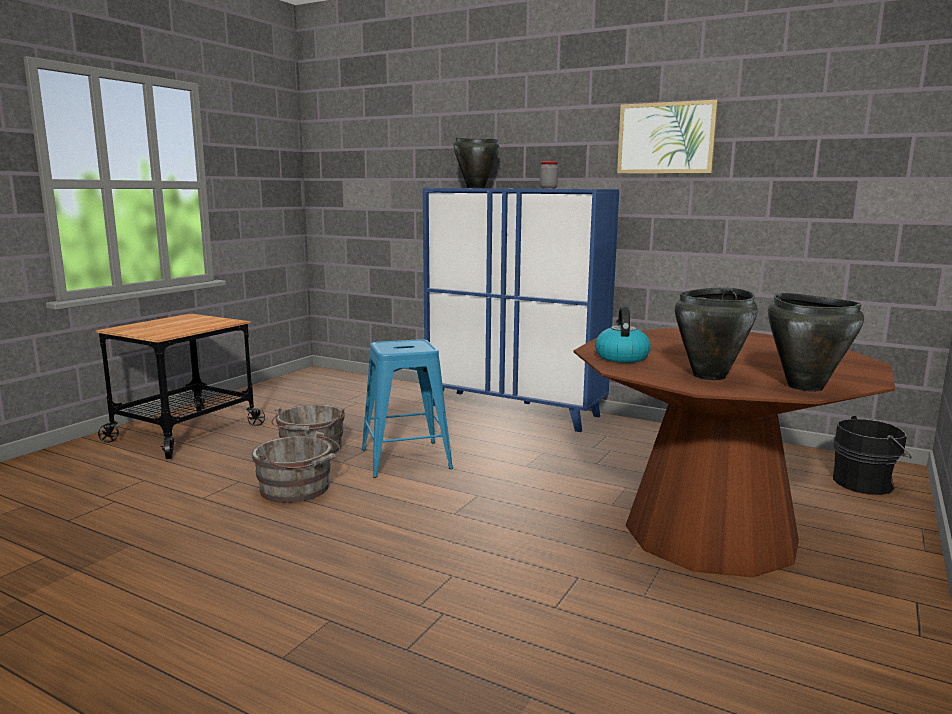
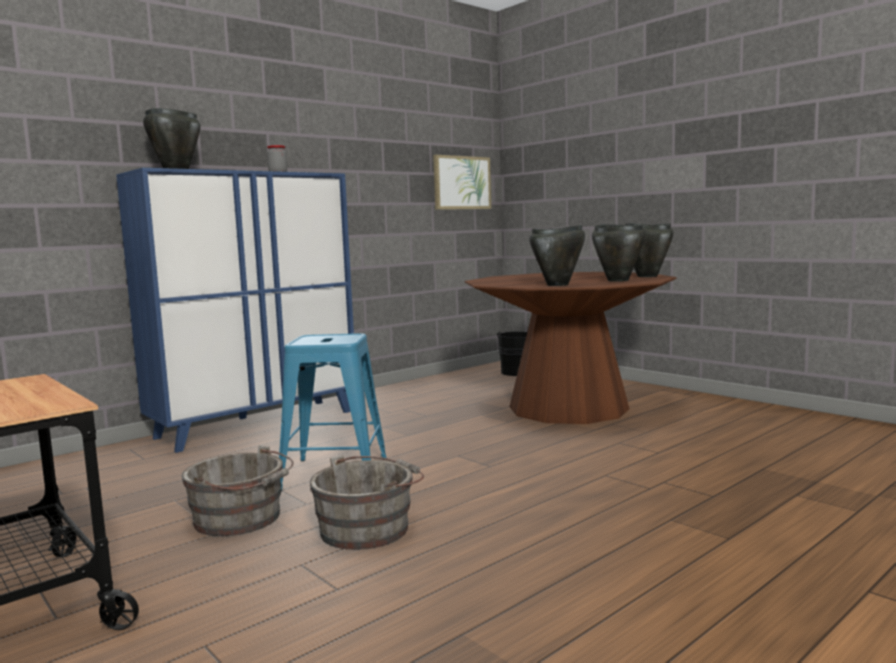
camera: 70 degrees left, 5 degrees down
kettle [595,306,651,363] -> black cooking pot [529,225,585,286]
picture [617,100,718,174] -> picture moved to [433,155,491,210]

